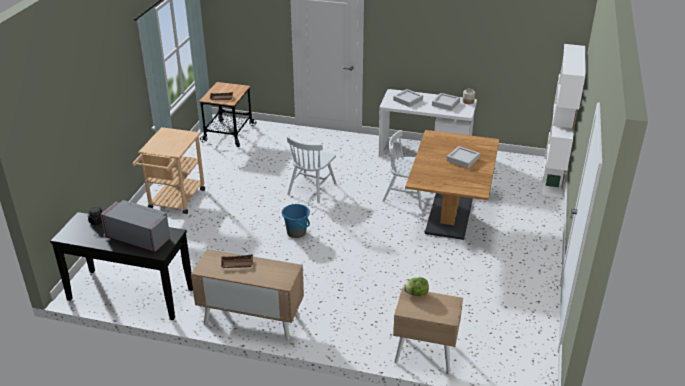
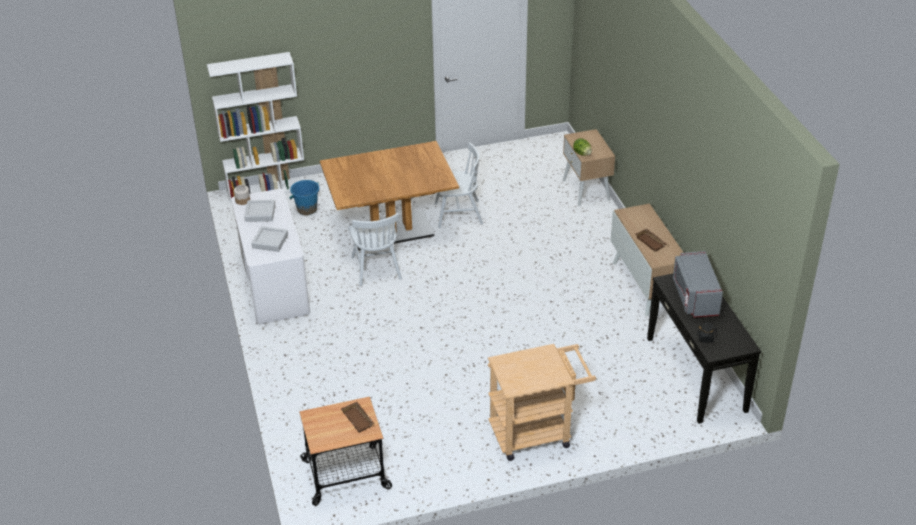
camera: 120 degrees left, 5 degrees up
blue bucket [282,204,310,238] -> blue bucket moved to [290,180,319,215]
white chair [287,136,336,203] -> white chair moved to [435,143,483,228]
grey tray [447,146,480,168] -> none

